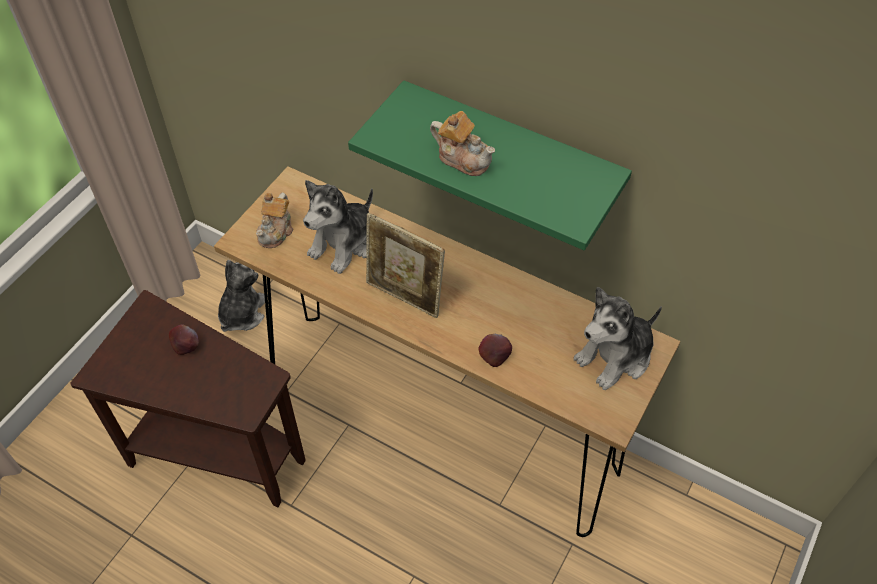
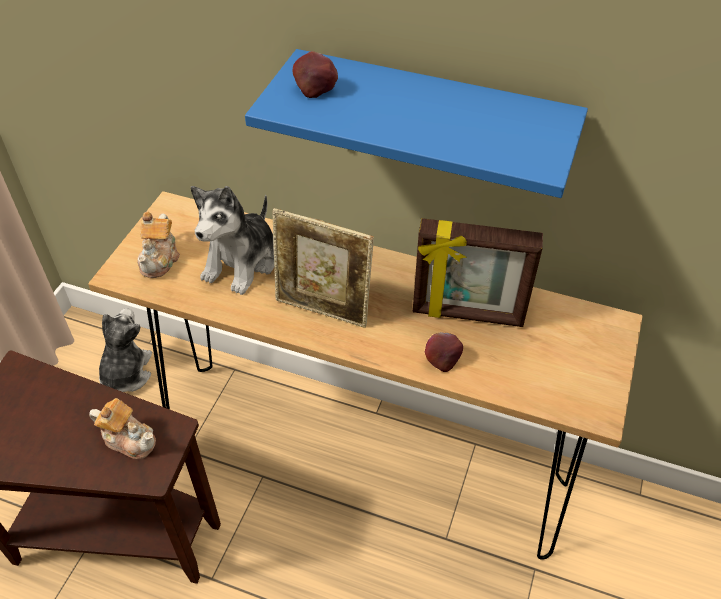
camera: 10 degrees left, 5 degrees down
apple [169,324,199,355] -> apple moved to [293,51,338,98]
green shelf [348,80,632,250] -> blue shelf [245,49,588,198]
teapot [430,111,495,176] -> teapot moved to [89,398,156,459]
plush toy [574,287,662,390] -> none
none -> picture frame [413,218,543,327]

